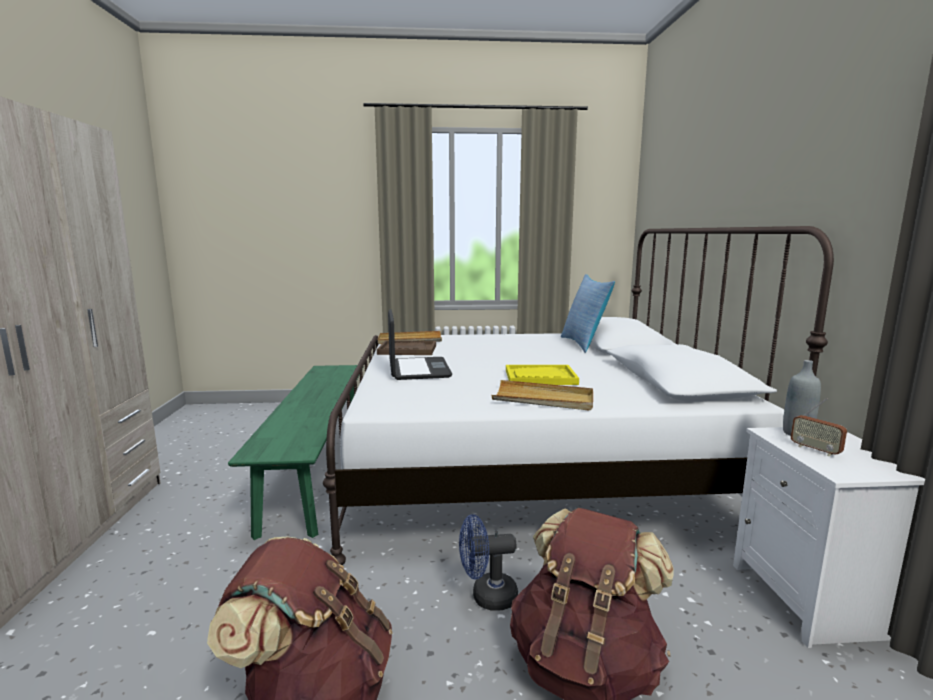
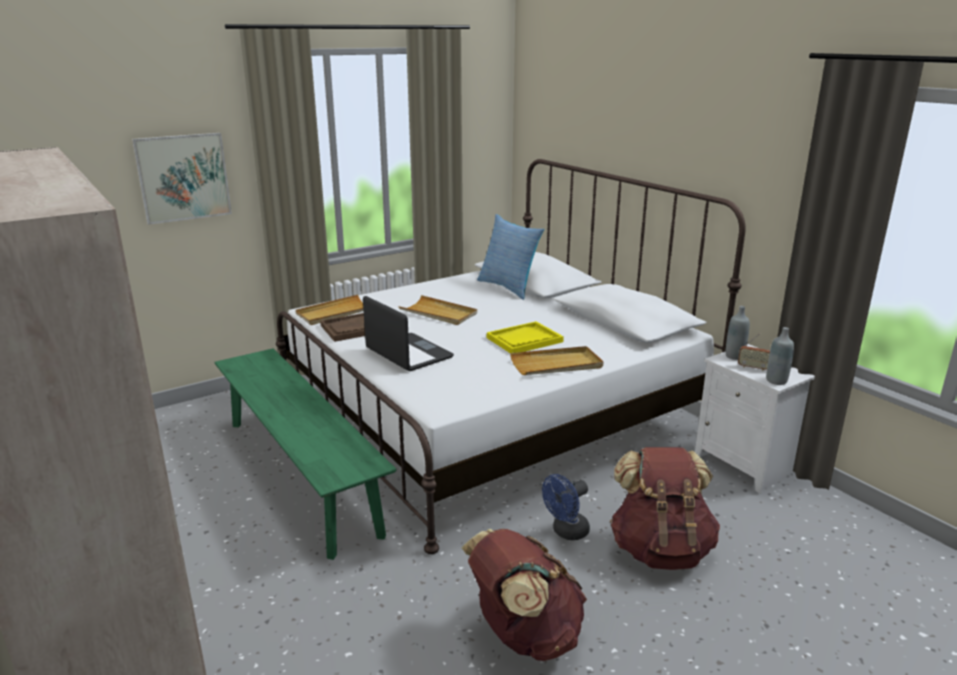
camera: 30 degrees left, 10 degrees up
none -> picture [132,133,232,225]
none -> beige tray [398,295,477,325]
none -> grey bottle [766,327,794,385]

